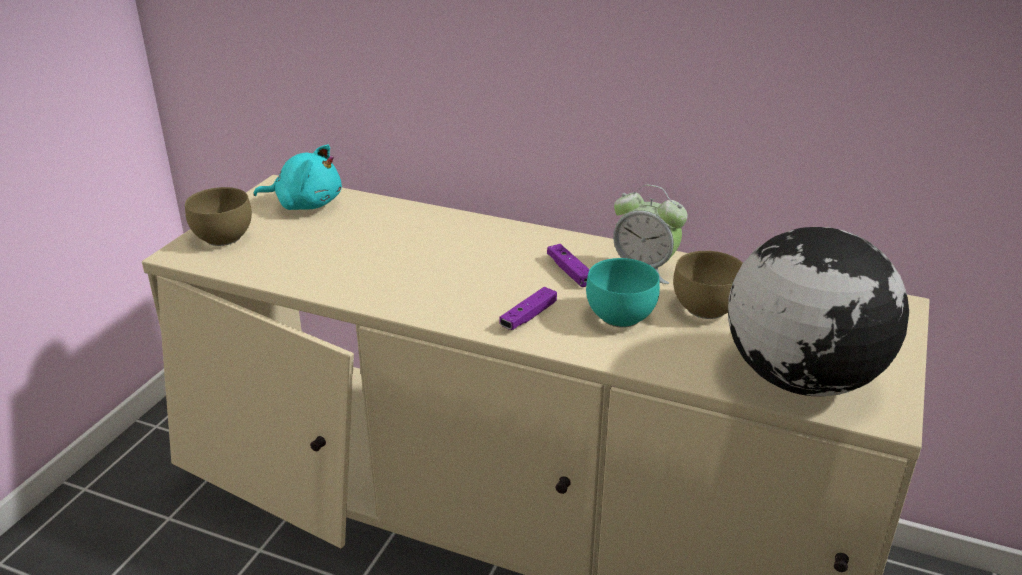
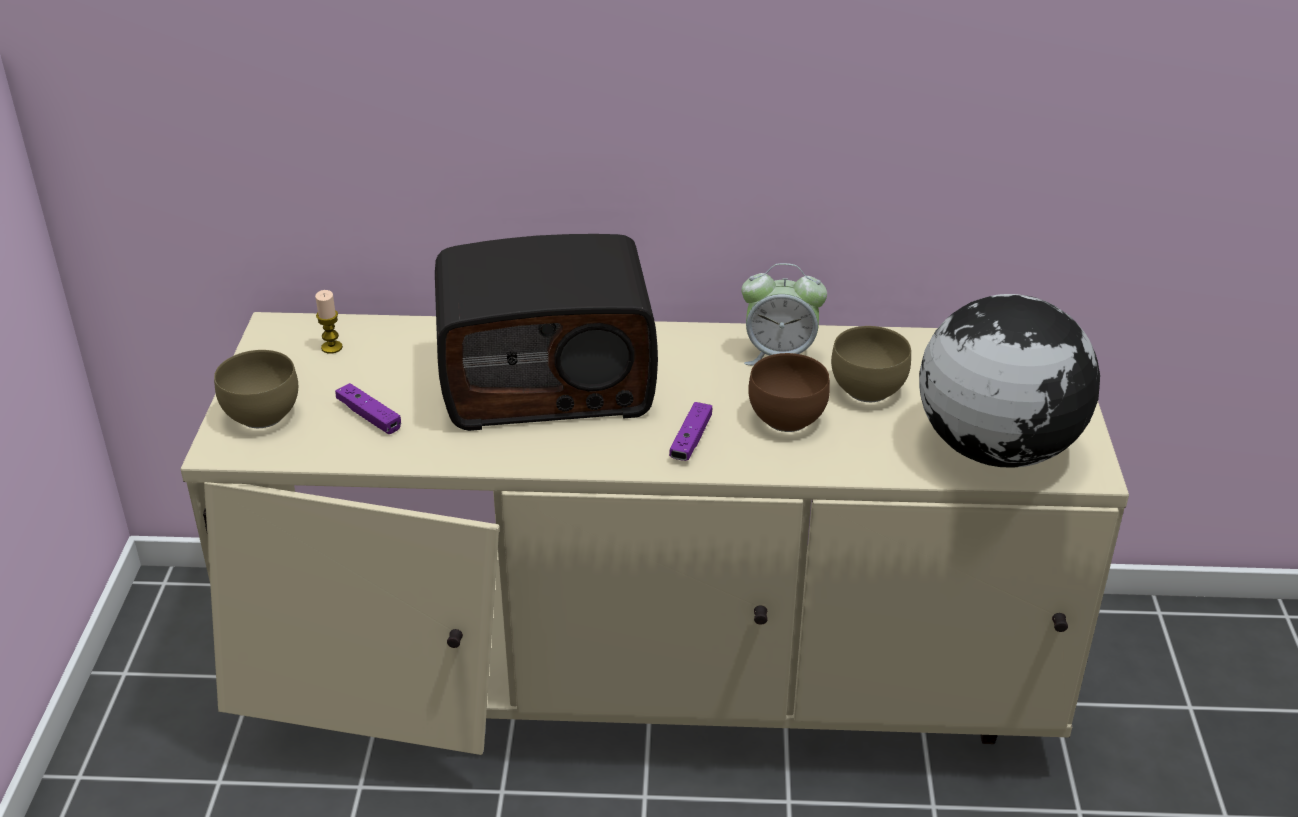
camera: 20 degrees left, 5 degrees up
turquoise plush toy [254,144,342,210] -> candle [315,290,343,354]
purple game controller [547,244,590,287] -> purple game controller moved to [335,383,401,434]
turquoise bowl [586,258,660,328] -> brown bowl [748,353,830,432]
none -> radio [435,234,658,431]

